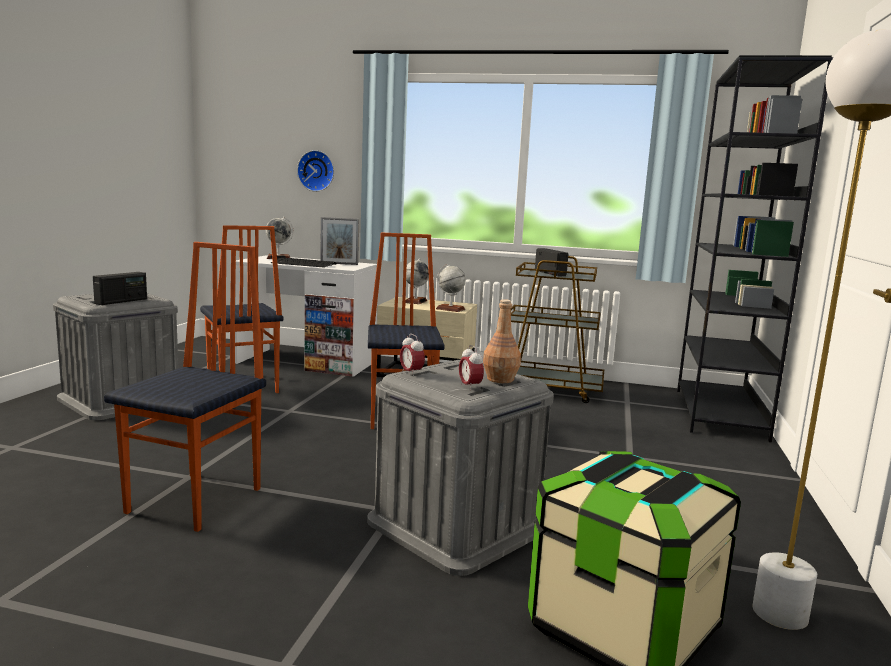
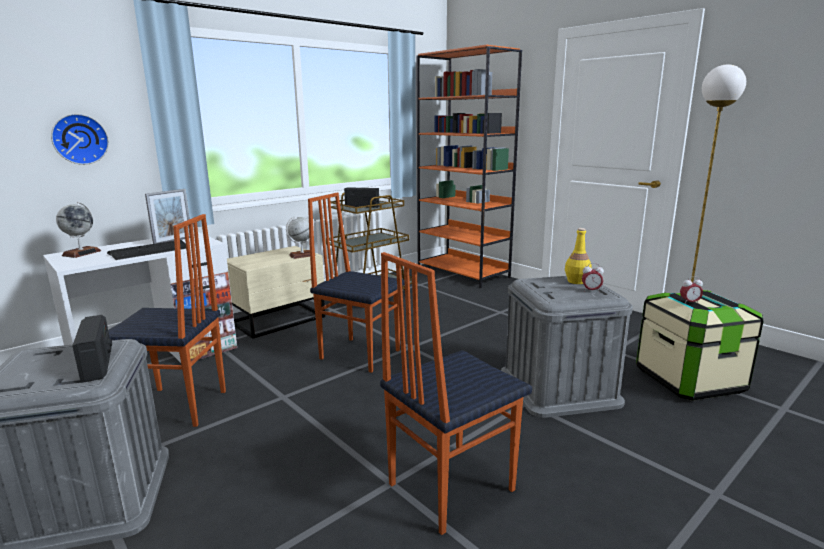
camera: 55 degrees left, 5 degrees up
chair [104,242,266,532] -> chair turned 90 degrees counterclockwise [380,252,532,535]
alarm clock [400,334,425,376] -> alarm clock moved to [680,277,703,304]
globe [405,259,429,304] -> none
brown bottle [483,299,521,383] -> yellow bottle [565,228,592,284]
black bookcase [677,55,833,442] -> orange bookcase [416,45,522,288]

